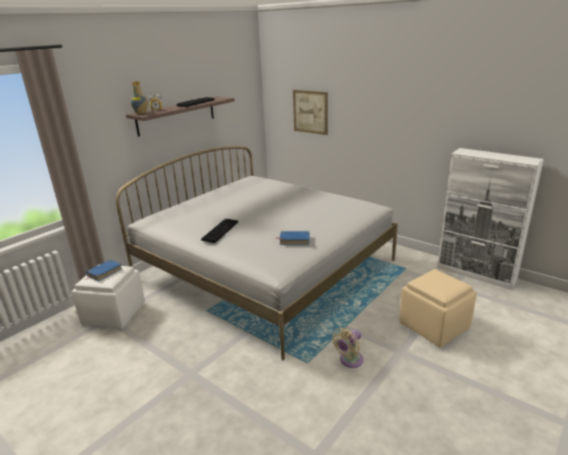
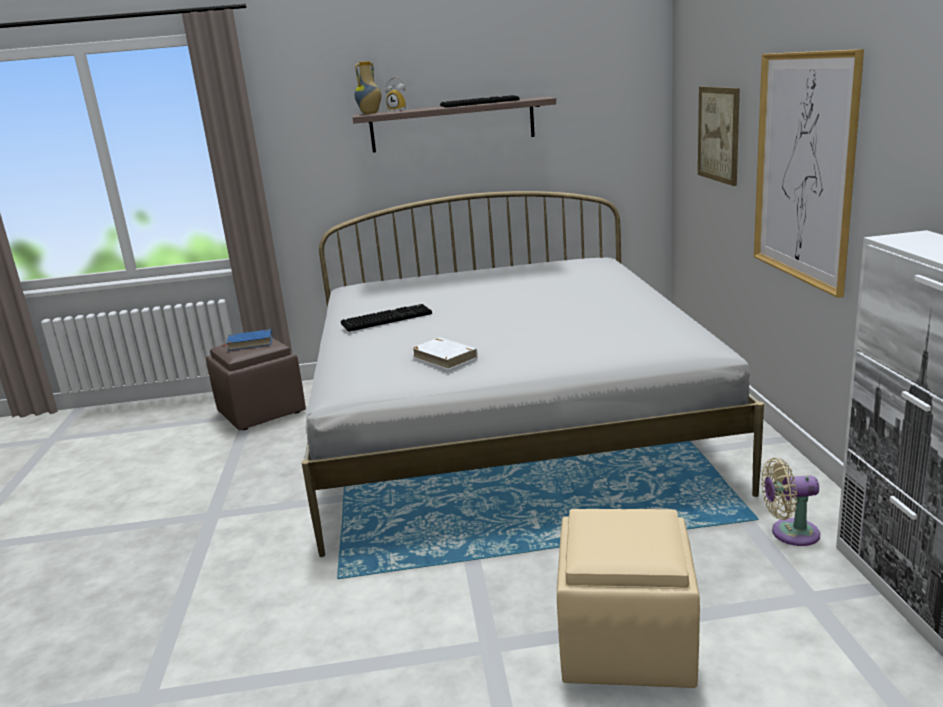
camera: 45 degrees right, 5 degrees down
white ottoman [71,264,145,328] -> brown ottoman [206,337,306,430]
blue book [276,231,309,245] -> white book [412,337,478,370]
beige fan [332,328,363,368] -> beige fan moved to [761,458,820,546]
none -> picture [754,49,864,298]

